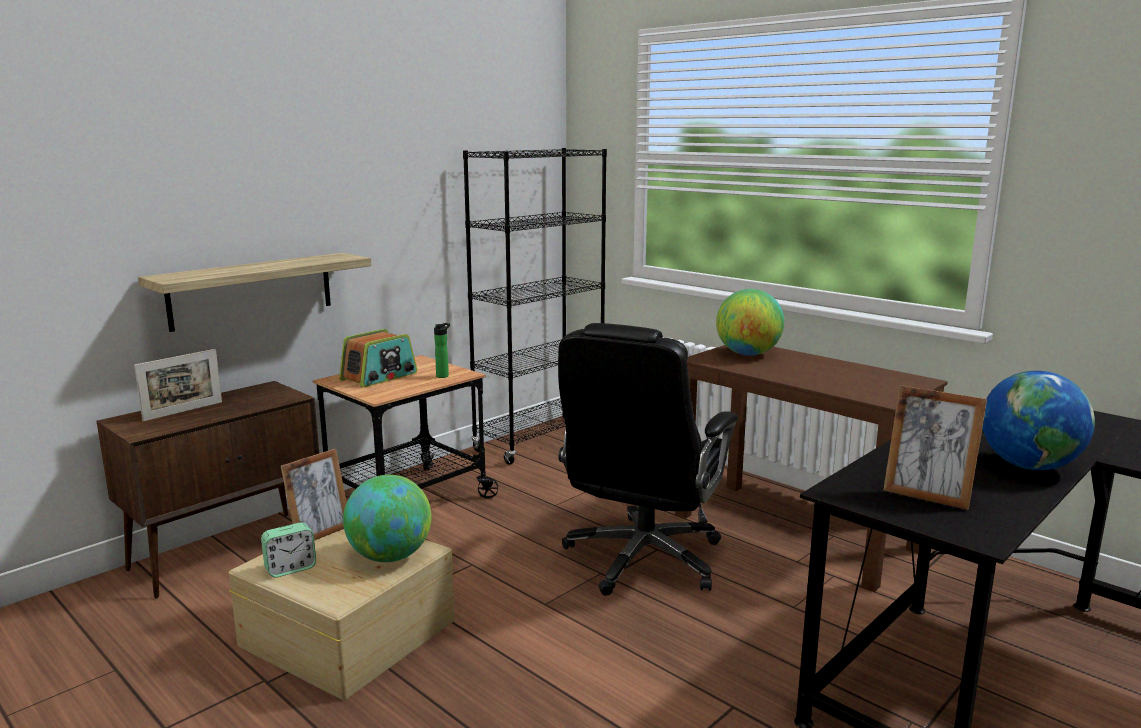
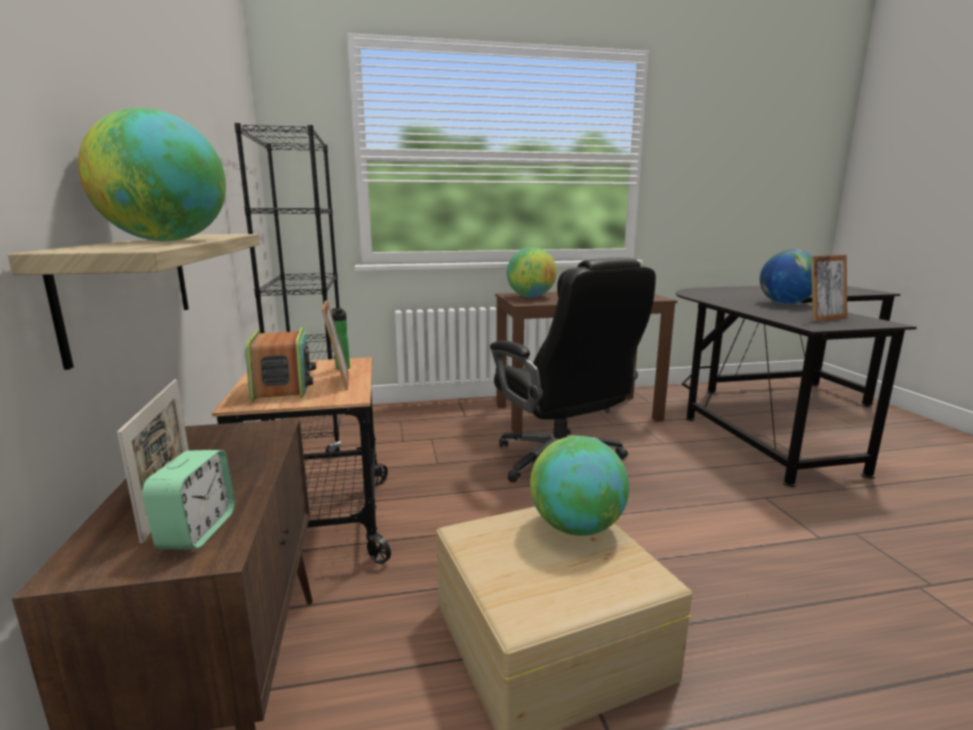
camera: 55 degrees left, 0 degrees up
alarm clock [261,522,316,578] -> alarm clock moved to [142,450,235,550]
picture frame [281,449,347,541] -> picture frame moved to [321,300,349,390]
none -> globe [78,108,226,241]

